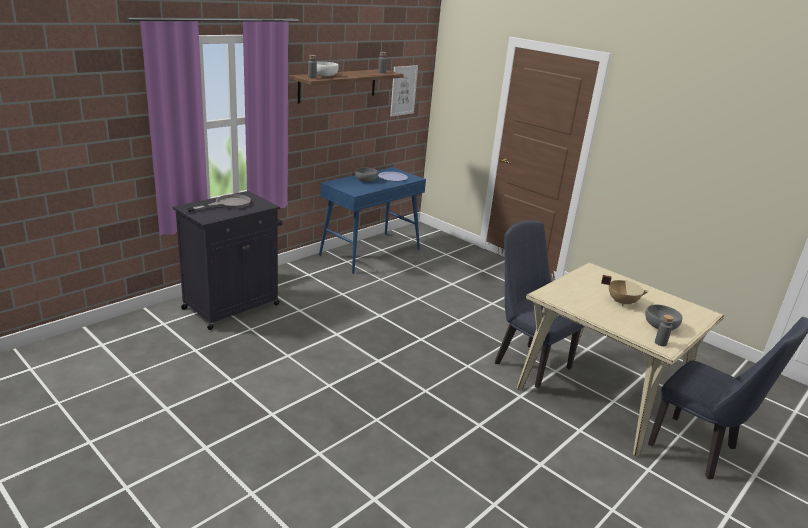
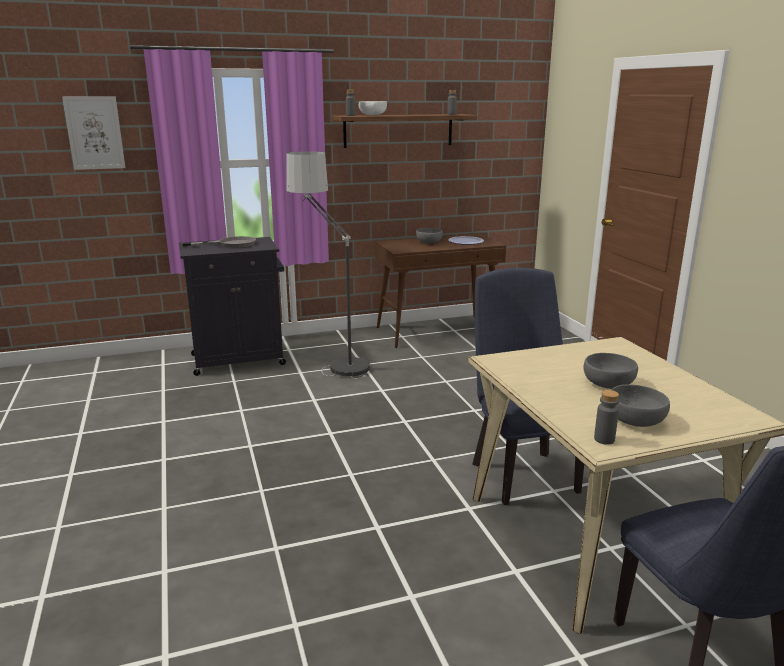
camera: 30 degrees right, 5 degrees down
blue console table [319,167,426,274] -> brown console table [375,234,506,348]
picture [390,65,418,116] -> picture moved to [62,96,125,170]
beige cooking pot [601,275,649,306] -> grey bowl [584,353,638,389]
none -> floor lamp [286,151,370,379]

